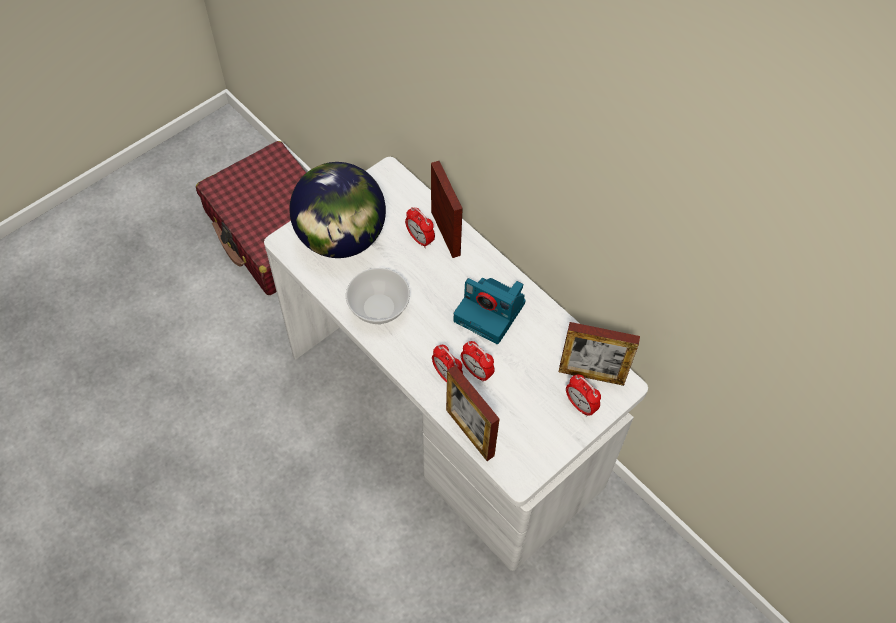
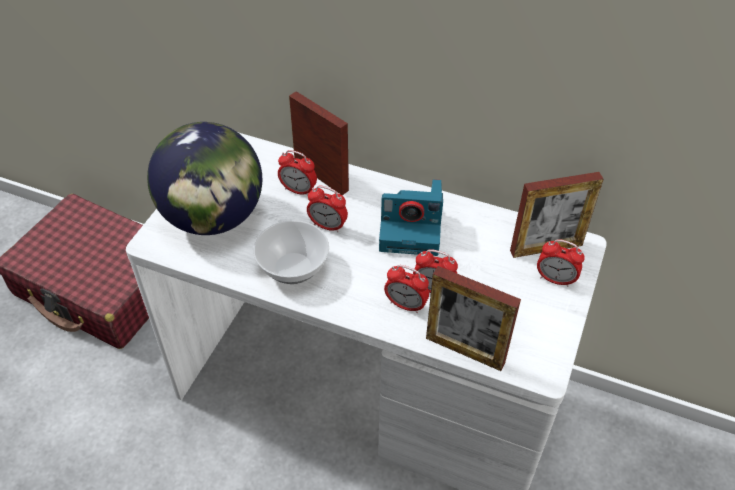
camera: 25 degrees left, 10 degrees down
none -> alarm clock [307,186,348,232]

